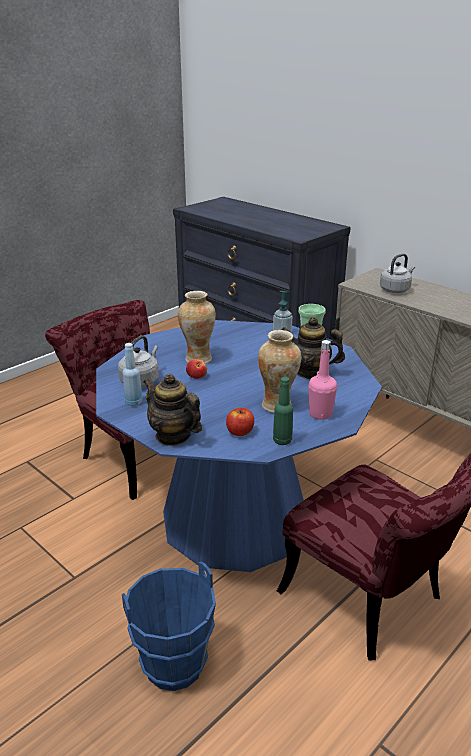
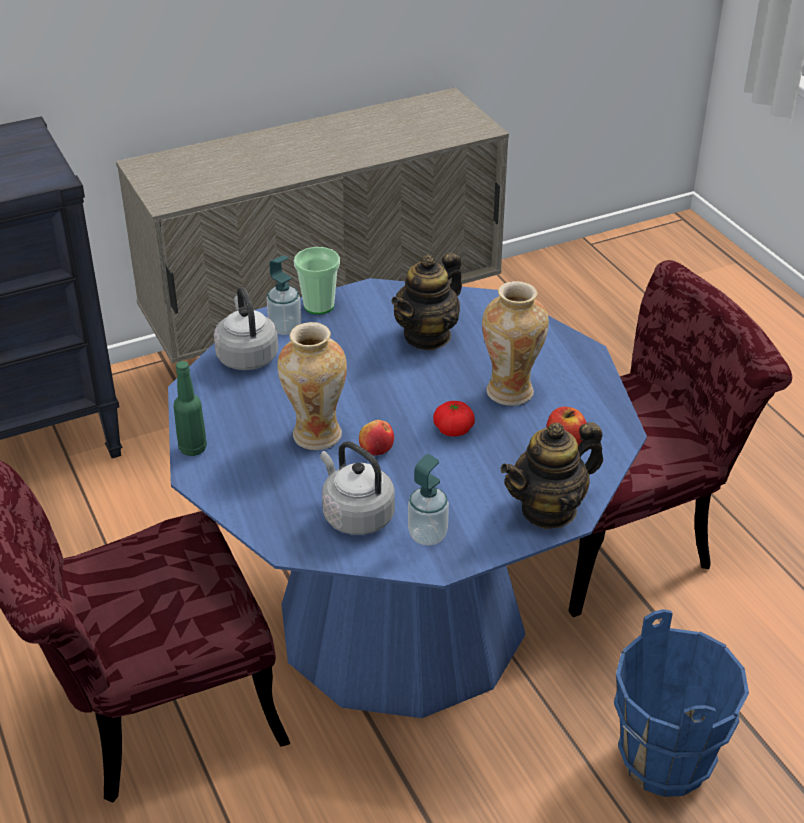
camera: 70 degrees left, 10 degrees up
blue bottle [123,343,142,406] -> soap dispenser [408,454,449,545]
green bottle [273,377,293,445] -> green bottle moved to [173,361,207,456]
pink bottle [308,340,337,420] -> none
grey kettle [380,253,415,293] -> grey kettle moved to [214,287,278,370]
none -> tomato [433,401,475,437]

